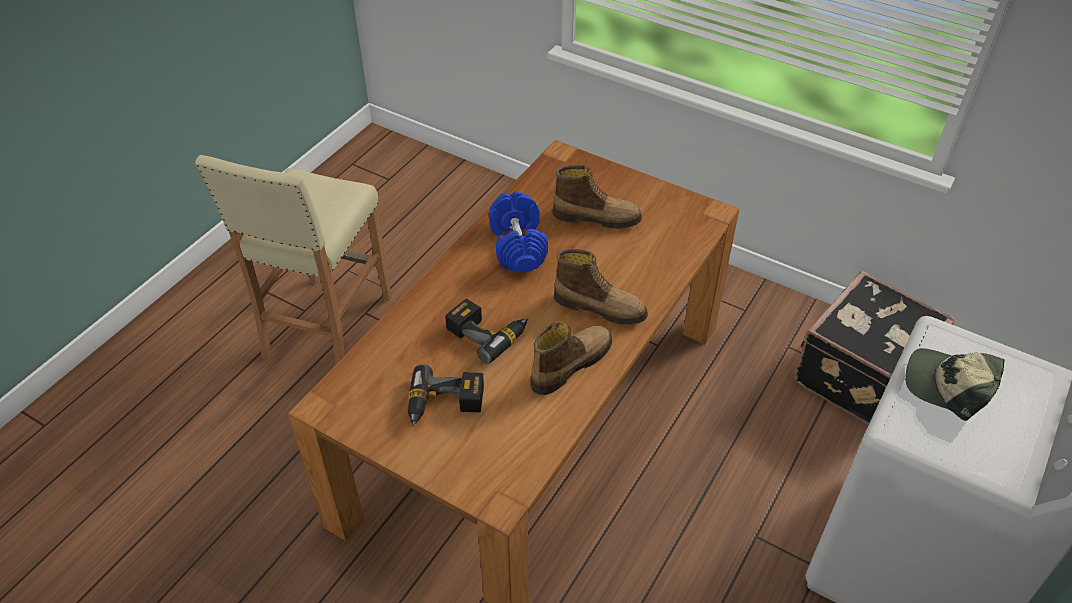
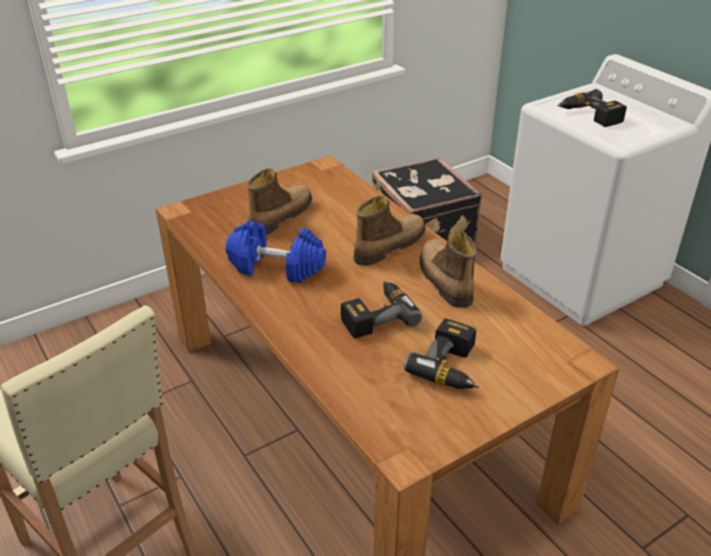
camera: 65 degrees left, 10 degrees down
cap [905,348,1005,421] -> power drill [558,89,627,127]

